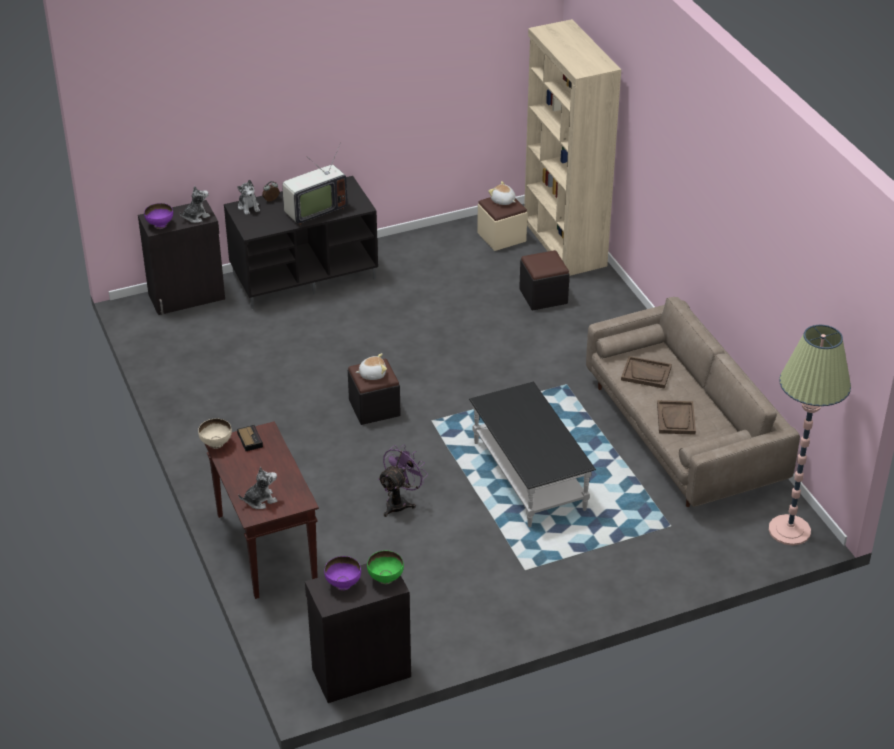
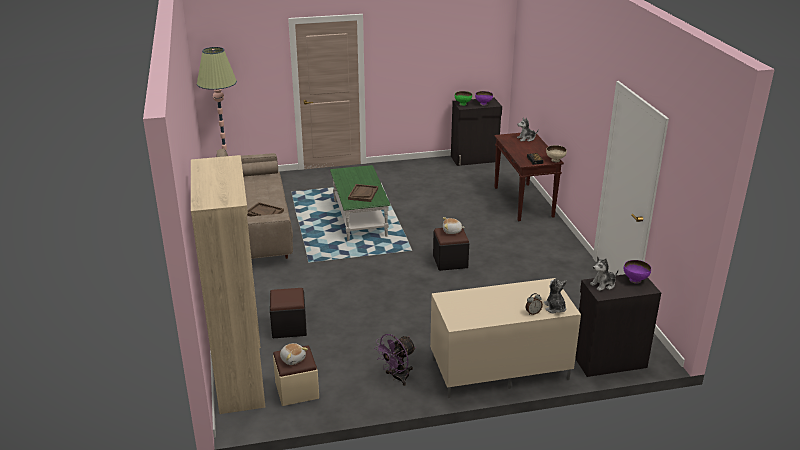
camera: 170 degrees left, 10 degrees down
black tv stand [224,176,378,309] -> beige tv stand [430,278,581,398]
television [282,143,347,225] -> none
purple fan [378,445,428,517] -> purple fan moved to [374,334,416,386]
black coffee table [469,381,596,527] -> green coffee table [330,165,391,241]
brown tray [657,400,696,435] -> brown tray moved to [348,184,378,202]

